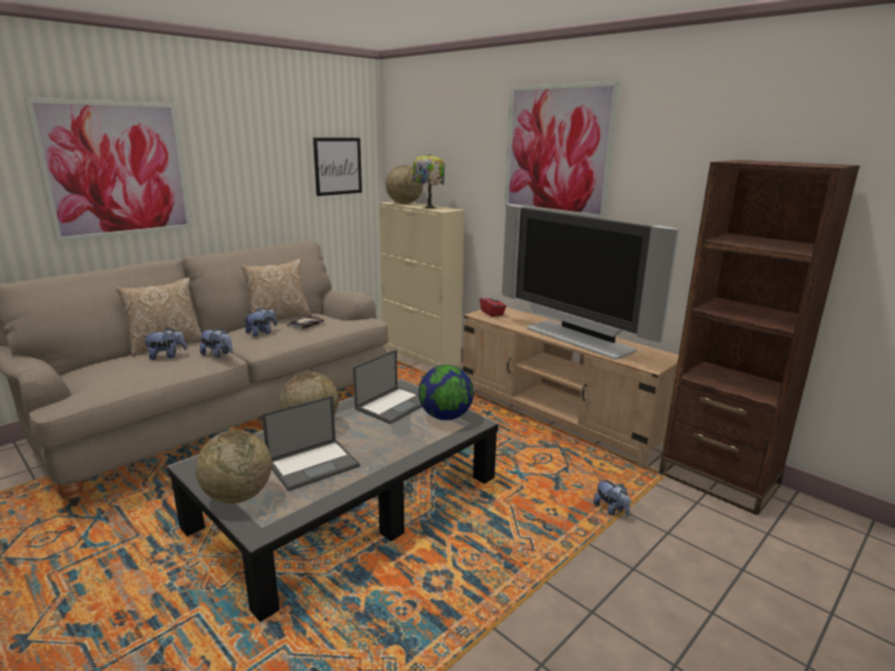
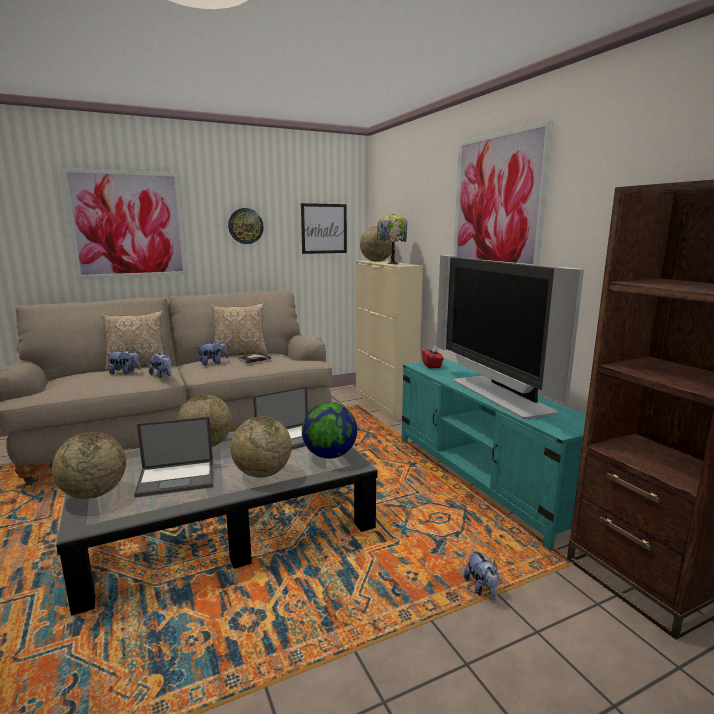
camera: 20 degrees right, 5 degrees down
beige tv stand [463,307,679,469] -> turquoise tv stand [402,359,586,551]
none -> wall clock [228,208,264,244]
none -> globe [231,416,292,478]

